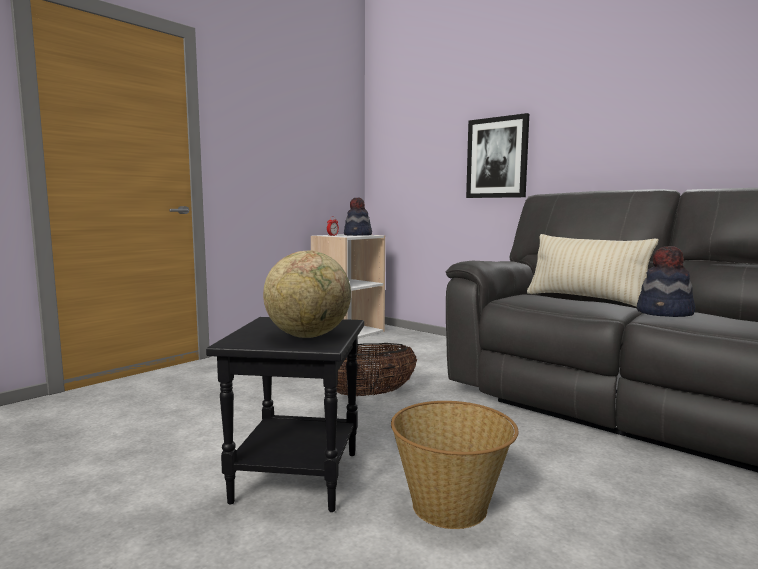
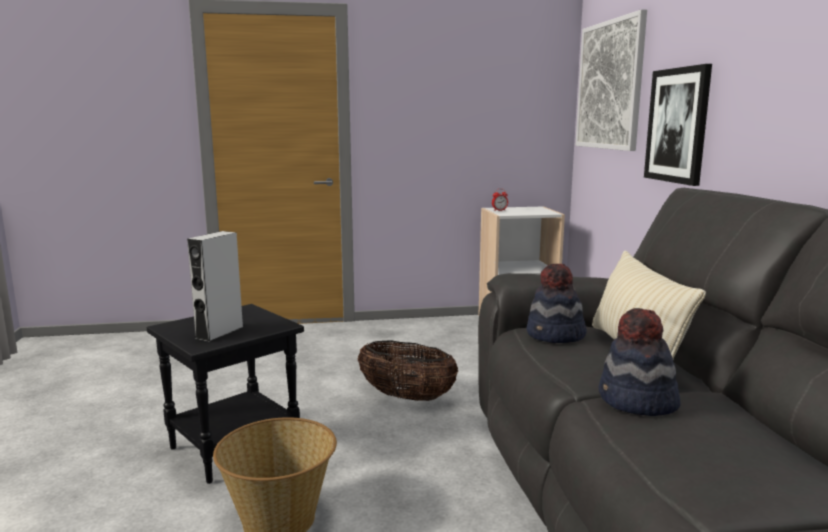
camera: 40 degrees right, 5 degrees up
globe [263,251,351,338] -> grey speaker [187,231,244,342]
hat [344,198,372,236] -> hat moved to [526,264,587,343]
none -> picture [576,9,647,151]

